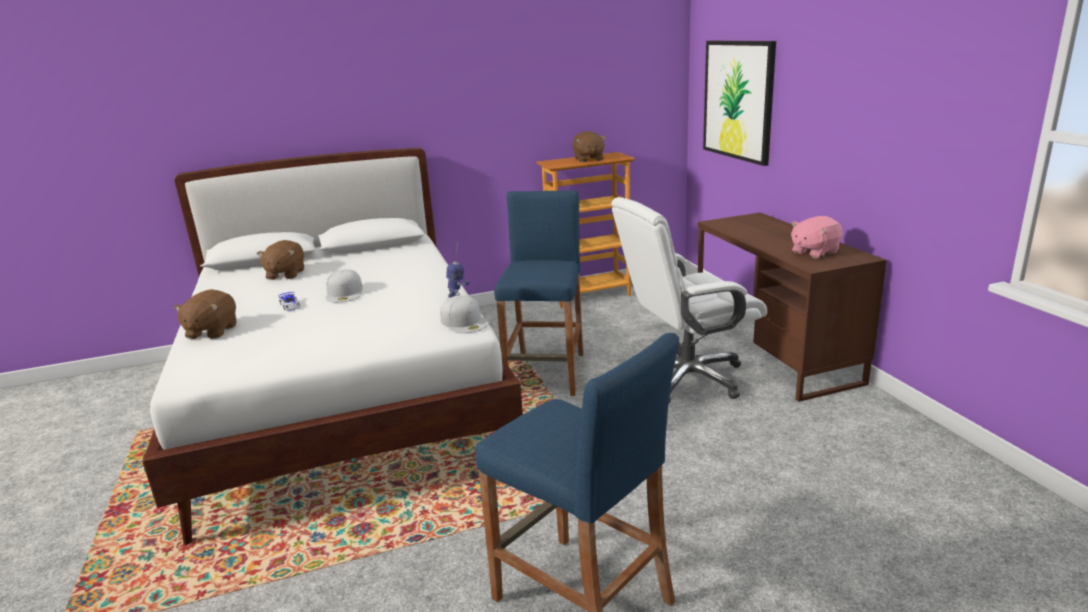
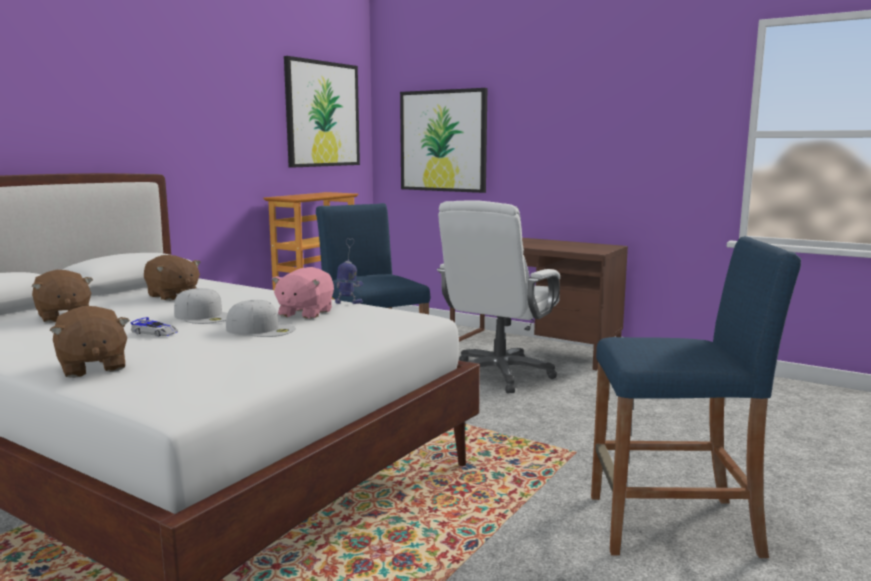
camera: 40 degrees left, 10 degrees down
white cap [440,295,489,333] -> white cap moved to [226,300,296,337]
brown plush toy [573,131,606,162] -> brown plush toy moved to [144,255,201,301]
pink plush toy [791,216,843,259] -> pink plush toy moved to [272,267,334,319]
none -> picture [284,56,360,168]

